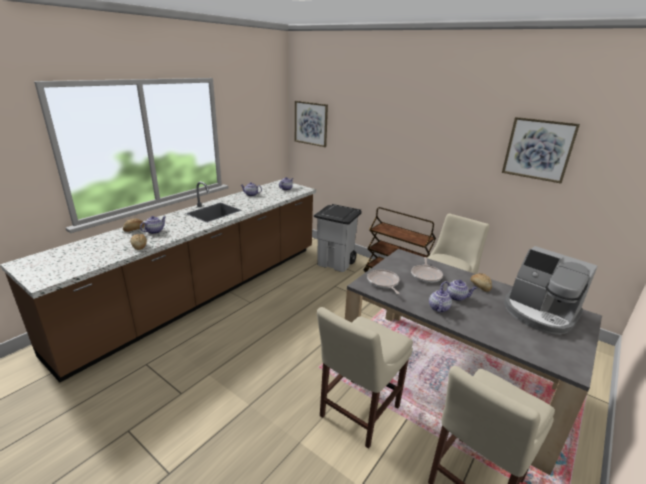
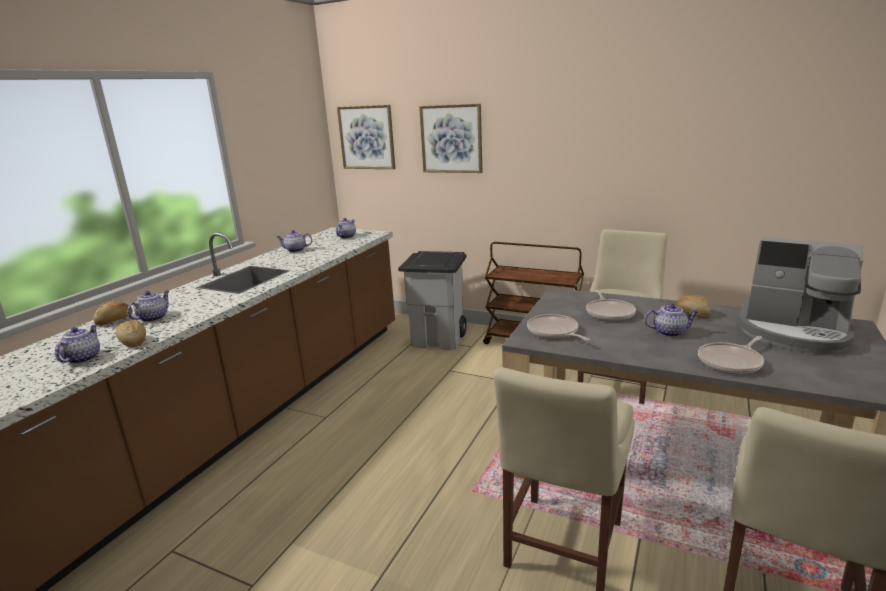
camera: 10 degrees left, 5 degrees down
teapot [429,286,452,312] -> teapot moved to [55,325,100,364]
picture [502,117,580,183] -> picture moved to [419,104,482,173]
none -> frying pan [698,336,764,374]

